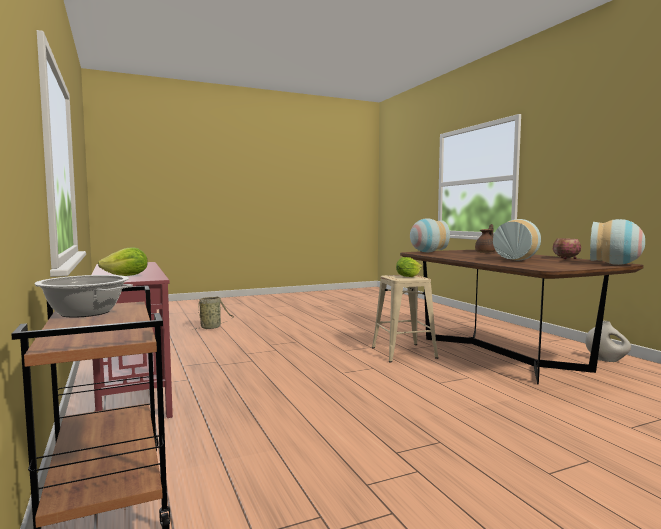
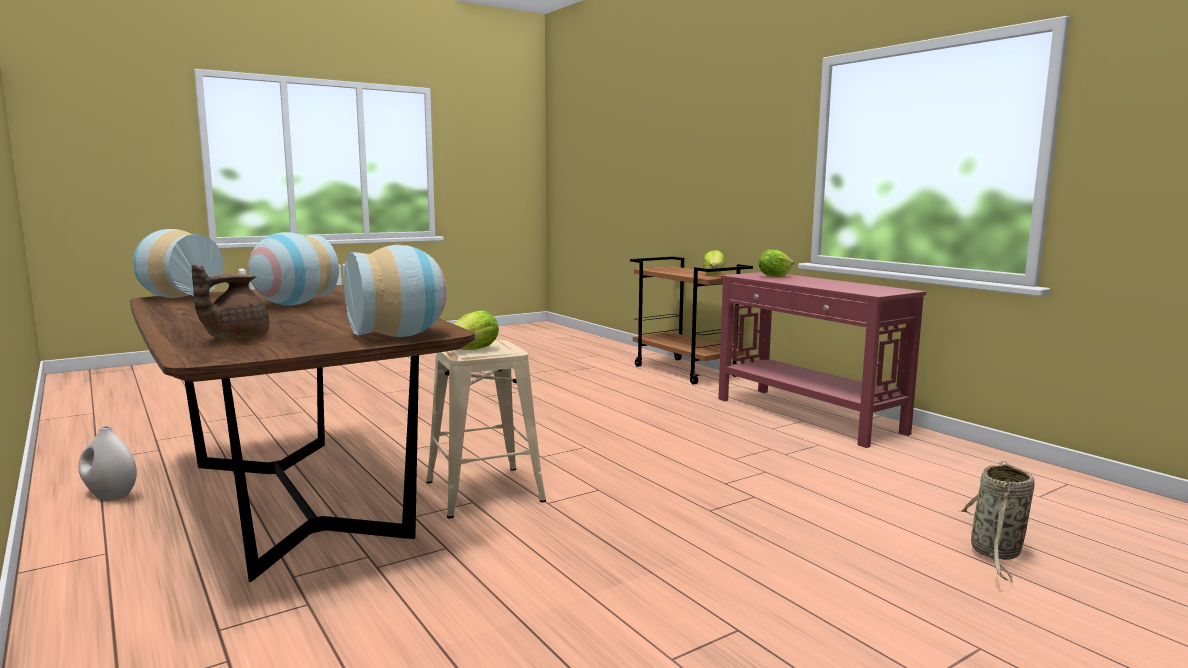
camera: 170 degrees right, 5 degrees up
cooking pot [35,275,133,318] -> lettuce [703,250,725,274]
bowl [553,238,581,259] -> none

